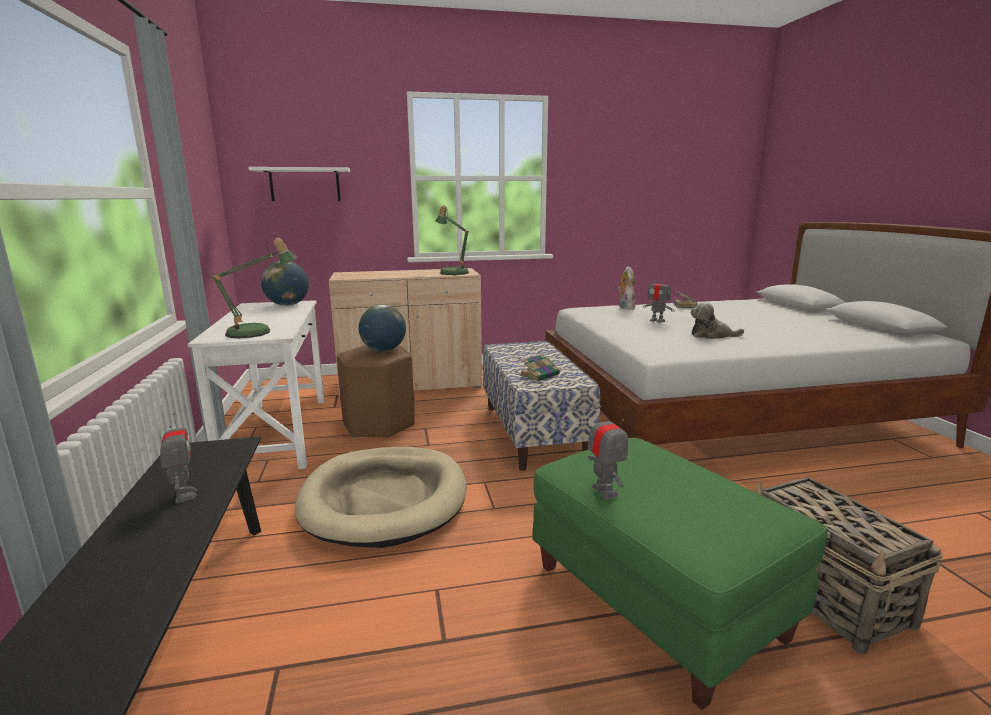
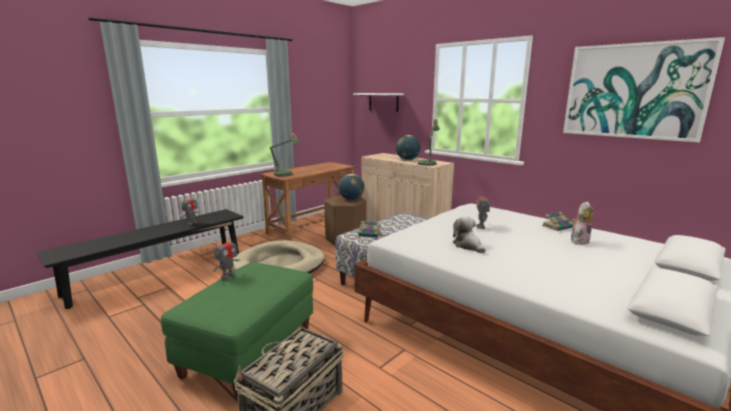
camera: 55 degrees right, 0 degrees up
white desk [187,300,325,469] -> brown desk [260,162,356,241]
globe [261,261,309,306] -> globe moved to [396,135,421,160]
plush toy [617,266,636,310] -> plush toy moved to [571,201,593,245]
none -> picture [563,37,725,142]

